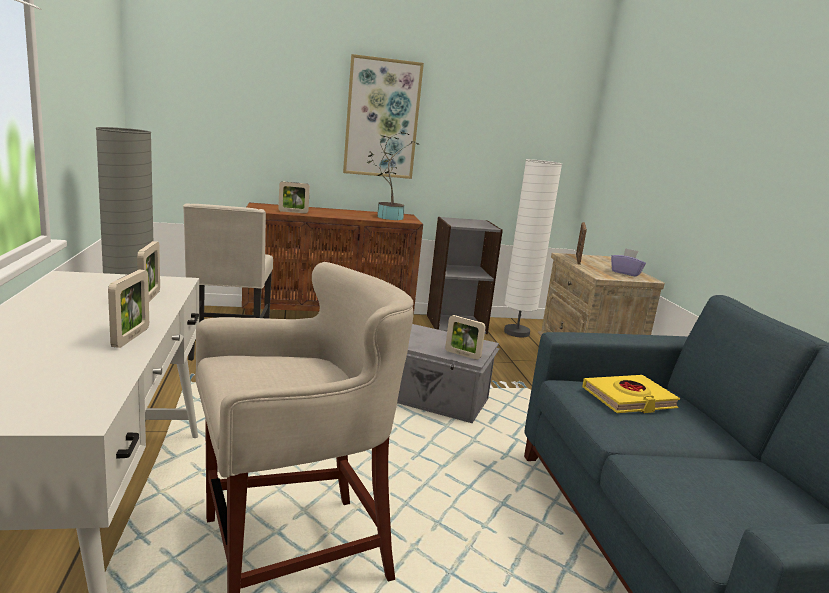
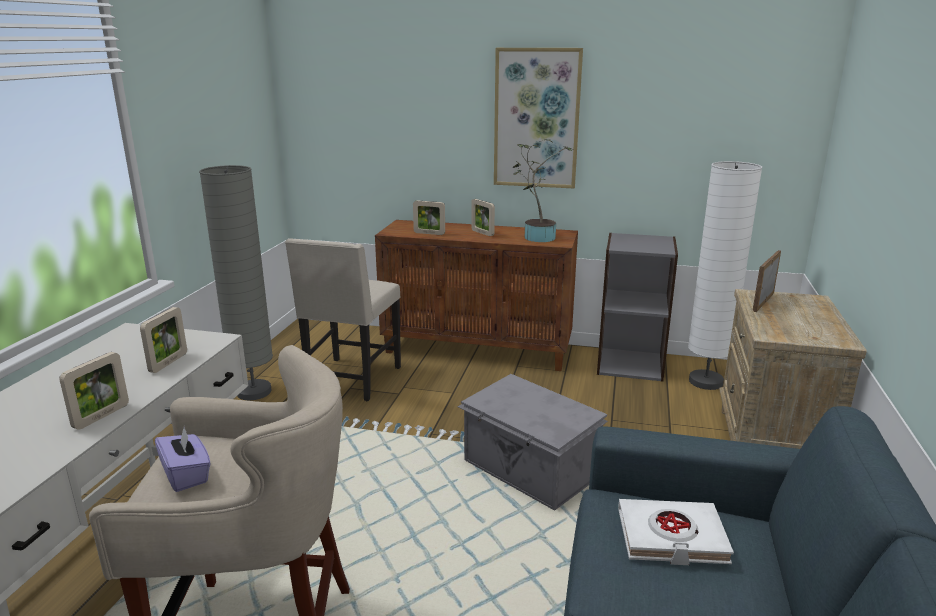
camera: 25 degrees right, 5 degrees up
picture frame [445,315,486,360] -> picture frame moved to [471,199,495,236]
yellow book [582,375,680,413] -> white book [618,499,734,565]
purple tissue box [611,248,646,277] -> purple tissue box moved to [155,428,211,492]

